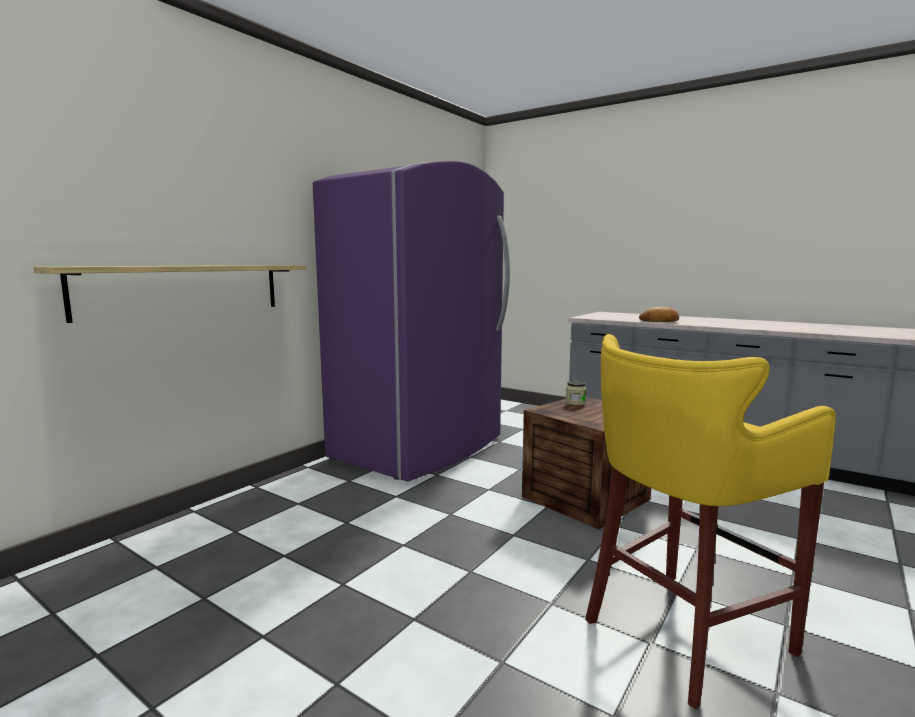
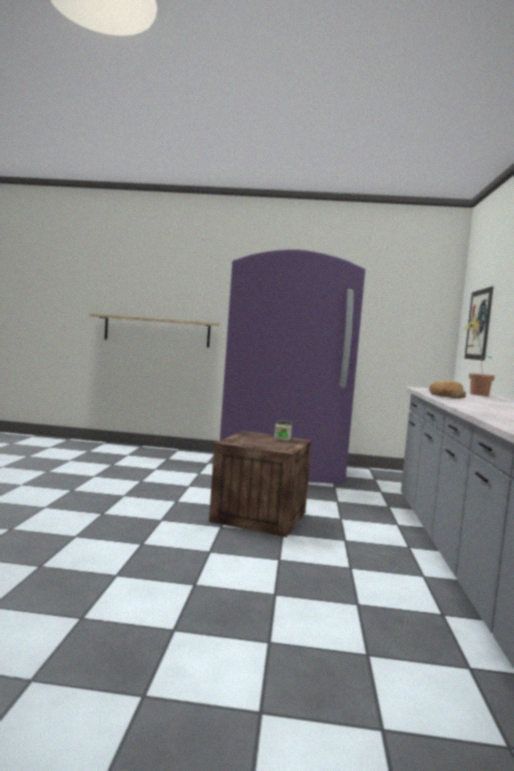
camera: 60 degrees right, 5 degrees down
yellow stool [585,334,836,709] -> none
none -> picture [464,286,493,361]
none -> potted plant [465,320,495,396]

